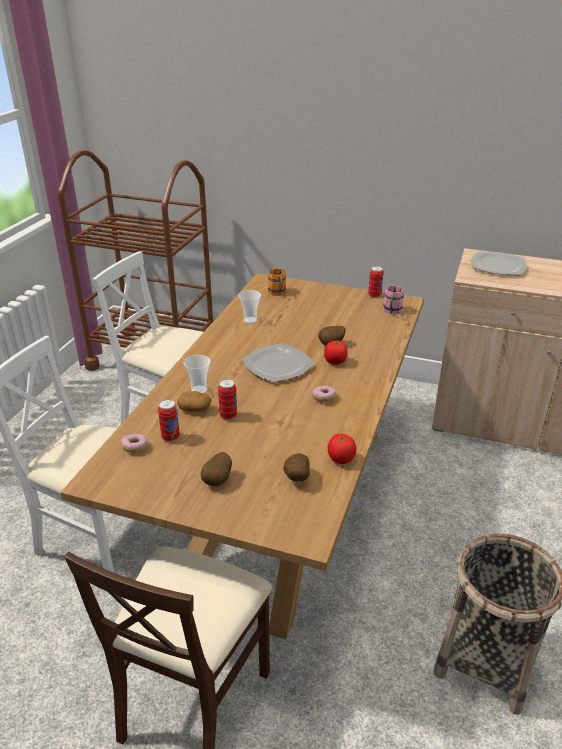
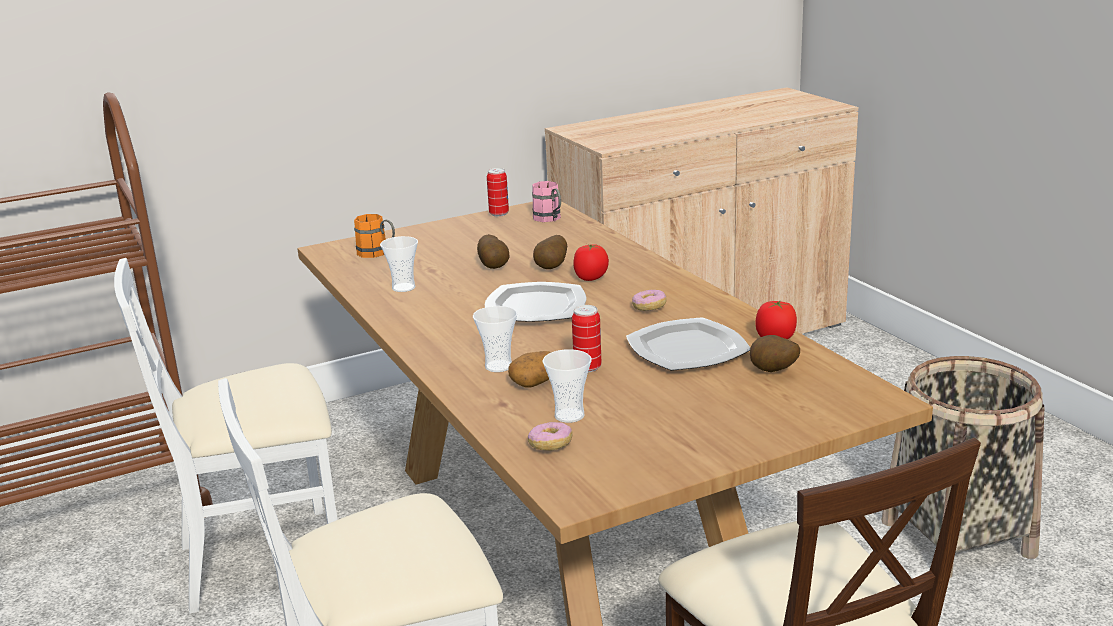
camera: 45 degrees left, 10 degrees down
can [158,399,180,442] -> cup [542,349,592,423]
potato [201,452,232,486] -> potato moved to [477,234,509,269]
plate [471,251,527,275] -> plate moved to [626,317,750,371]

